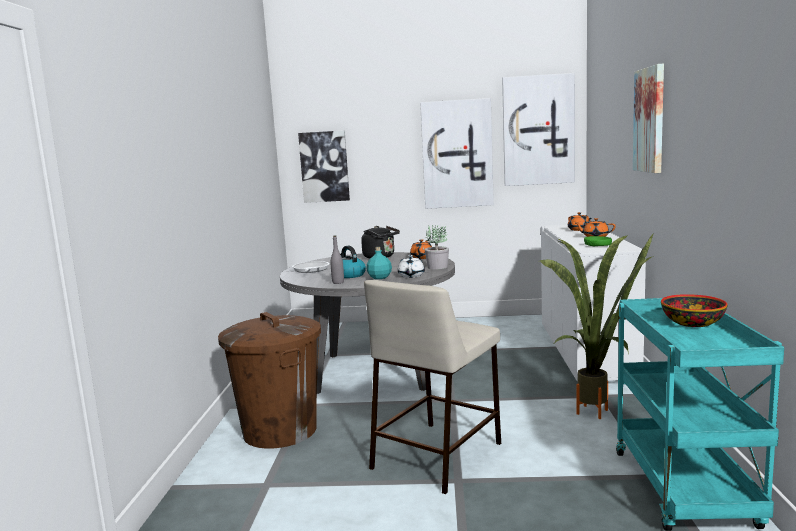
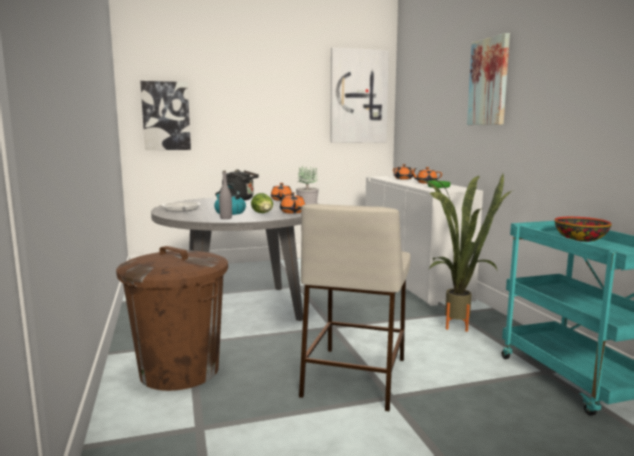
camera: 20 degrees left, 0 degrees up
turquoise bottle [367,247,392,279] -> lettuce [251,193,273,213]
white teapot [398,255,425,278] -> orange teapot [280,192,305,214]
picture [420,98,494,209] -> none

